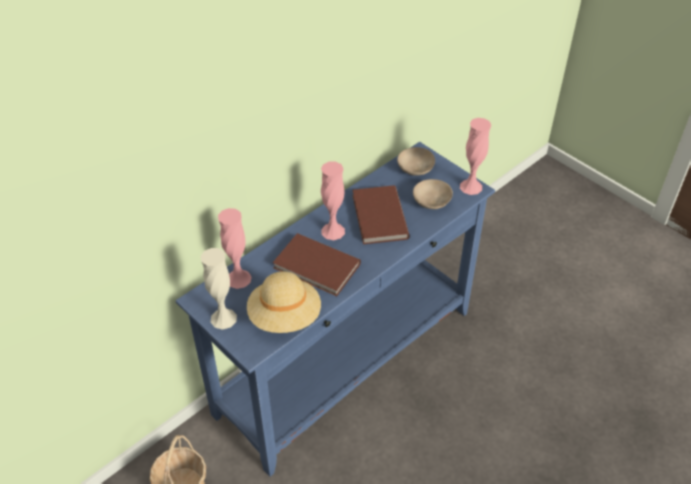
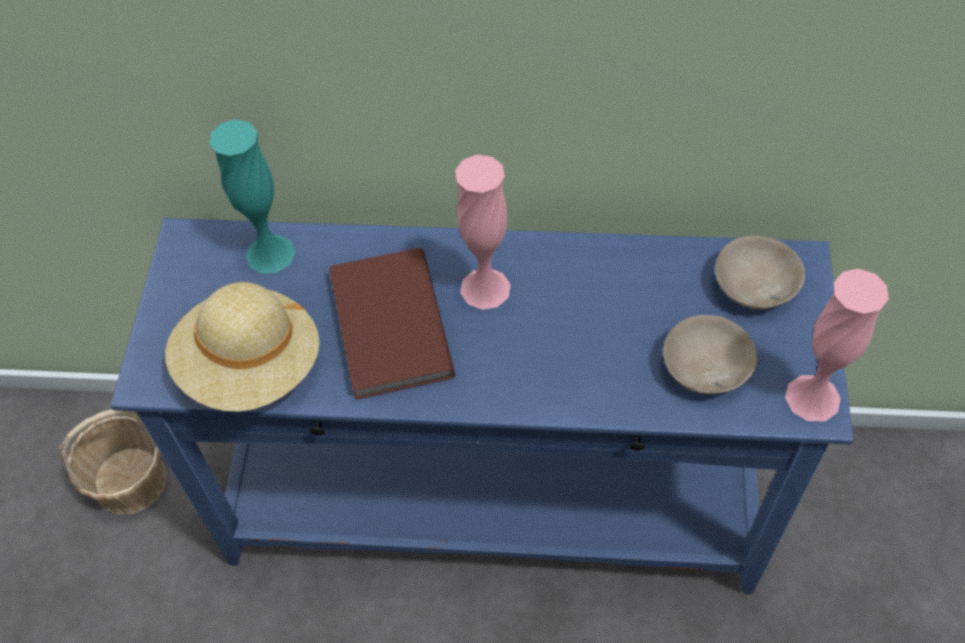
camera: 50 degrees right, 10 degrees up
white vase [200,248,237,330] -> none
pink vase [218,208,252,289] -> turquoise vase [209,119,295,274]
brown book [352,185,410,244] -> none

